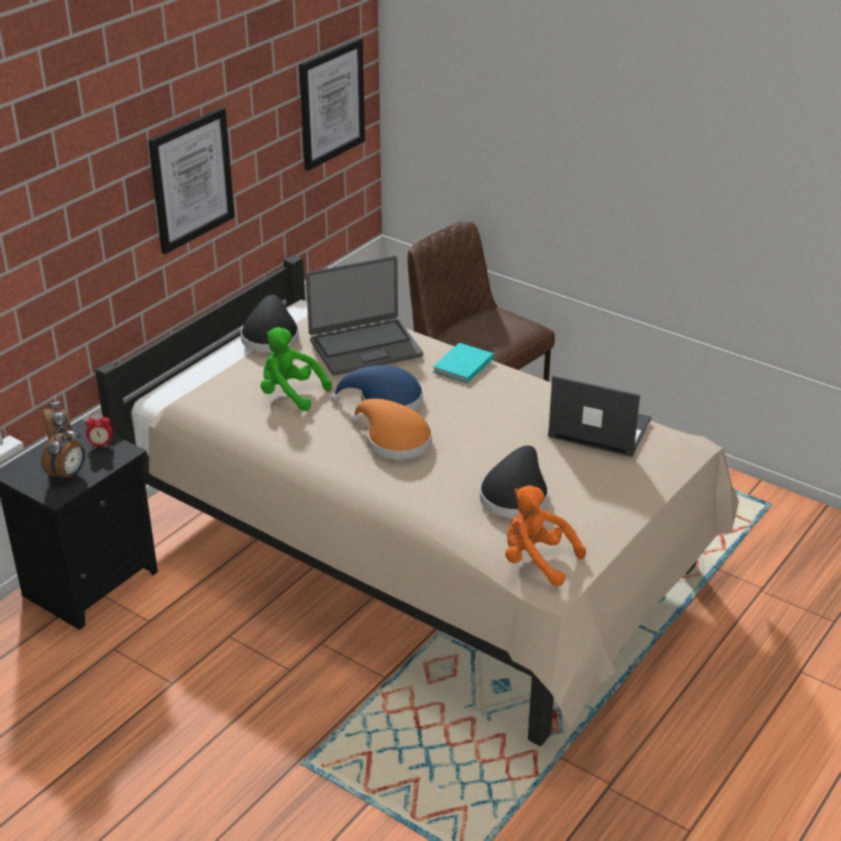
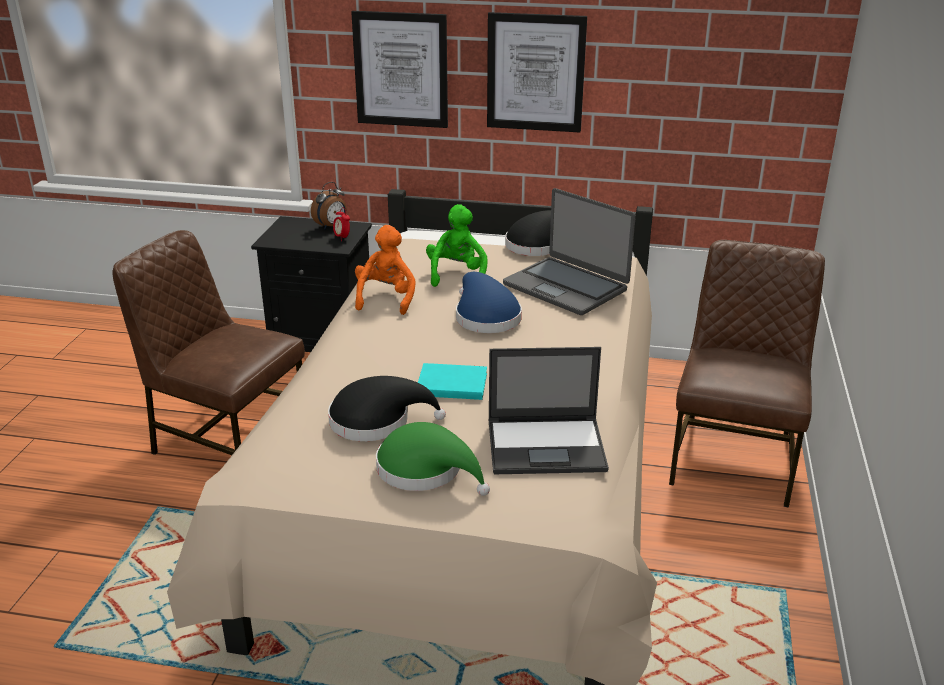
camera: 65 degrees right, 5 degrees down
alarm clock [41,425,85,482] -> none
picture [299,38,365,171] -> picture moved to [351,11,448,128]
orange hat [351,399,432,460] -> none
turquoise book [433,343,493,383] -> turquoise book moved to [418,363,487,400]
orange plush toy [505,485,586,586] -> orange plush toy moved to [355,225,416,315]
laptop [548,376,652,457] -> laptop turned 90 degrees clockwise [489,347,609,474]
none -> brown chair [112,230,305,455]
none -> green hat [376,422,490,496]

